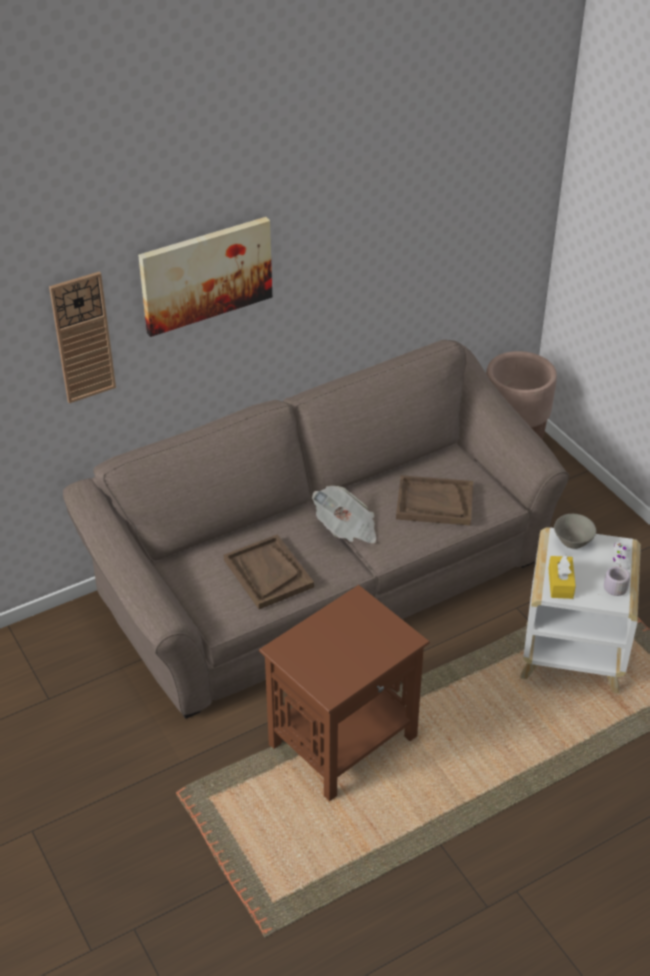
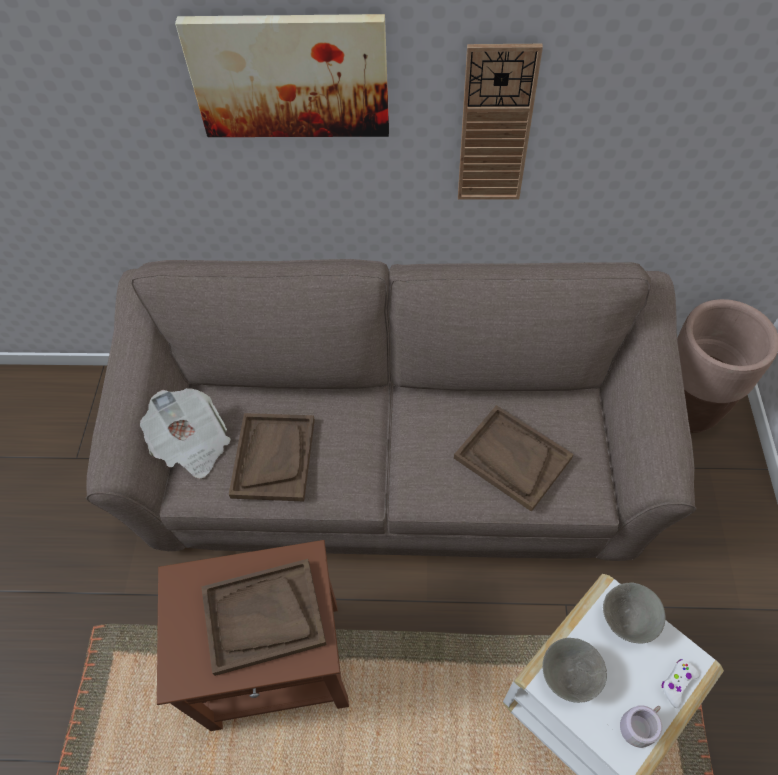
camera: 35 degrees right, 15 degrees up
wall clock [49,271,116,403] -> wall clock moved to [458,44,543,200]
newspaper [312,486,376,544] -> newspaper moved to [140,388,231,479]
yellow tissue box [548,555,576,599] -> grey bowl [542,638,607,703]
none -> brown tray [201,559,326,676]

